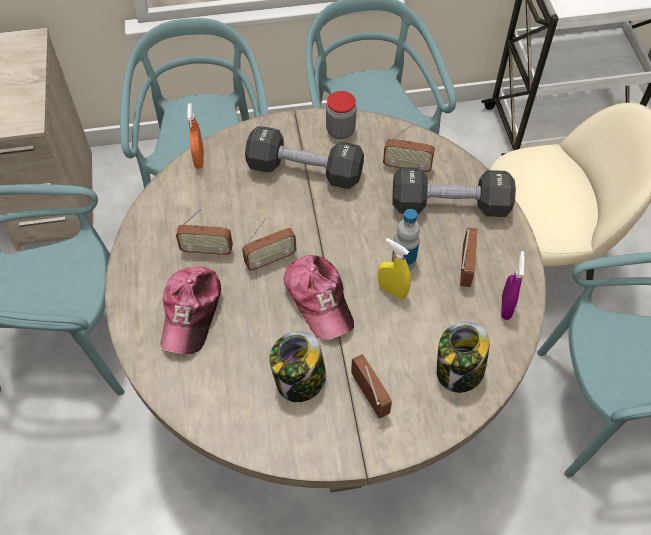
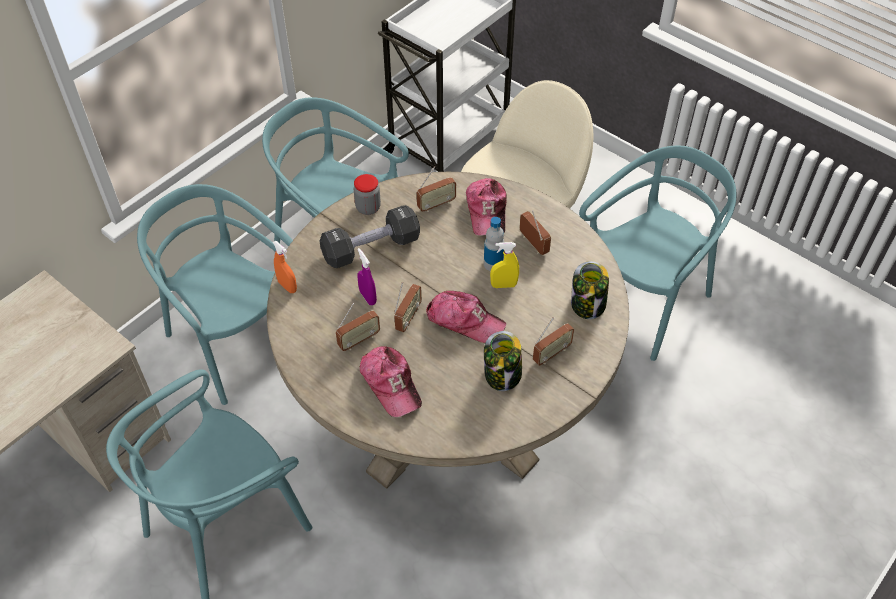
camera: 40 degrees left, 5 degrees down
radio [351,354,392,418] -> radio turned 120 degrees clockwise [533,317,574,365]
black dumbbell [392,167,516,217] -> cap [466,178,507,236]
purple spray bottle [501,251,525,320] -> purple spray bottle moved to [357,248,377,305]

